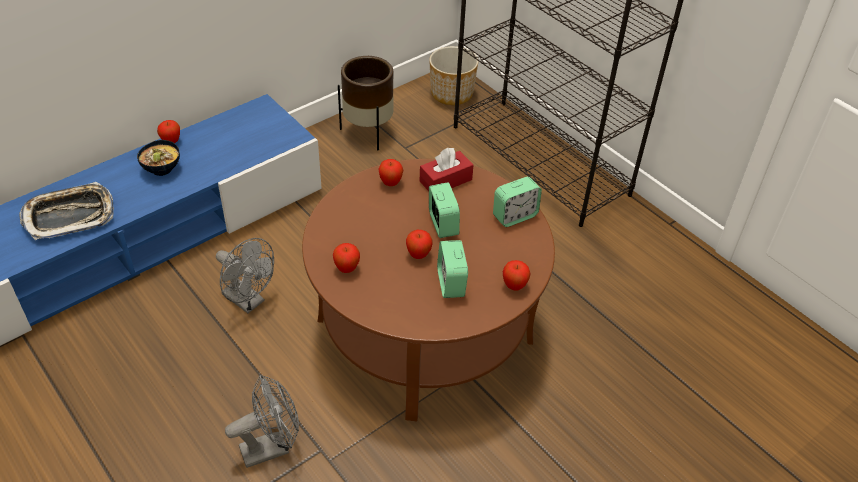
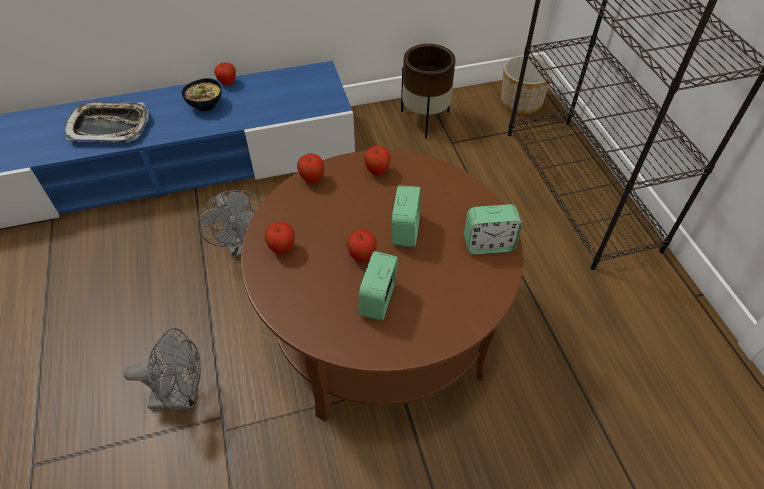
camera: 25 degrees right, 5 degrees up
red tissue box [420,148,473,191] -> none
apple [503,260,530,291] -> apple moved to [297,153,324,183]

